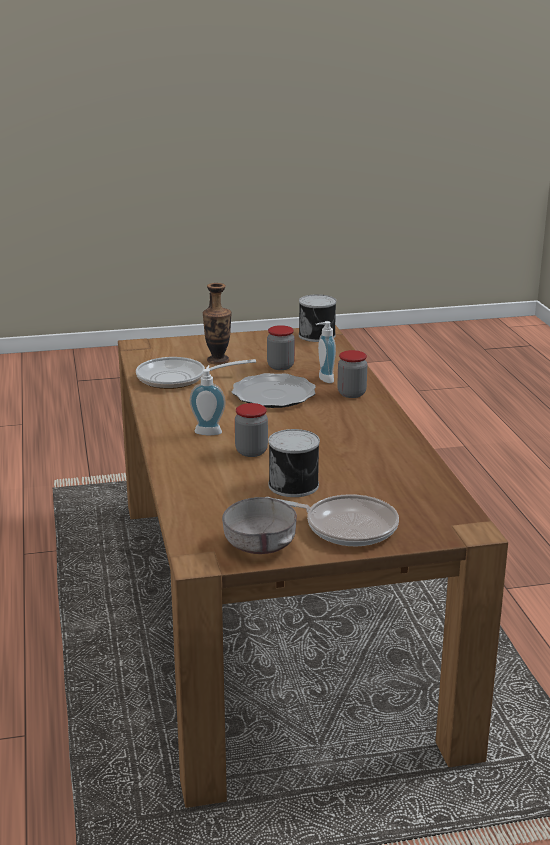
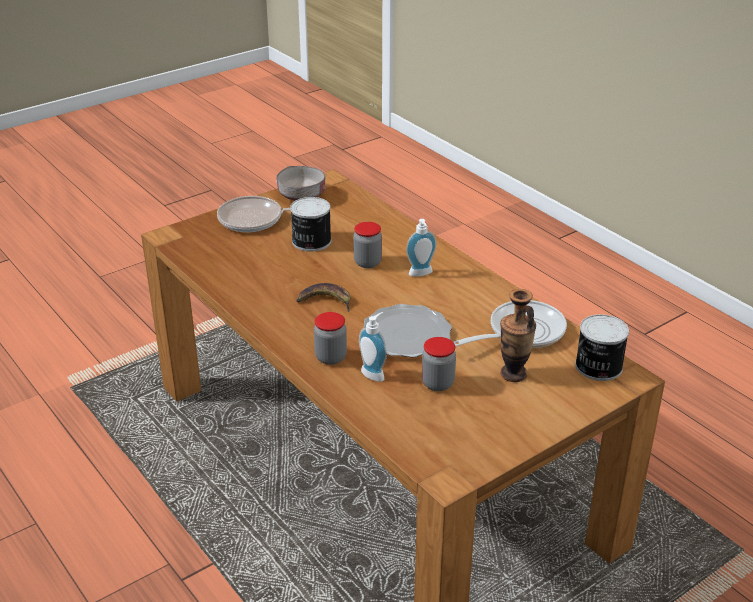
camera: 155 degrees right, 10 degrees up
can [299,294,336,342] -> can moved to [575,314,629,381]
none -> banana [296,283,351,312]

